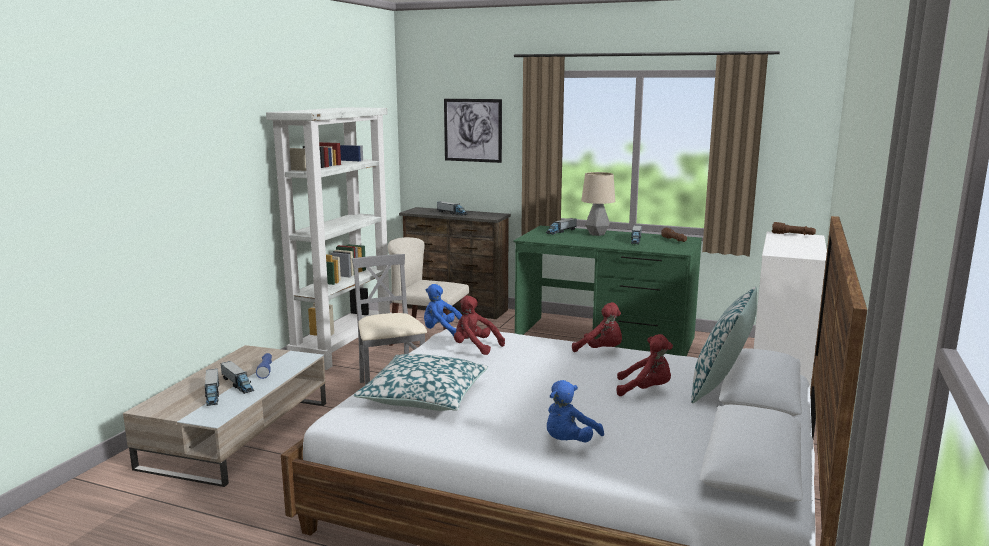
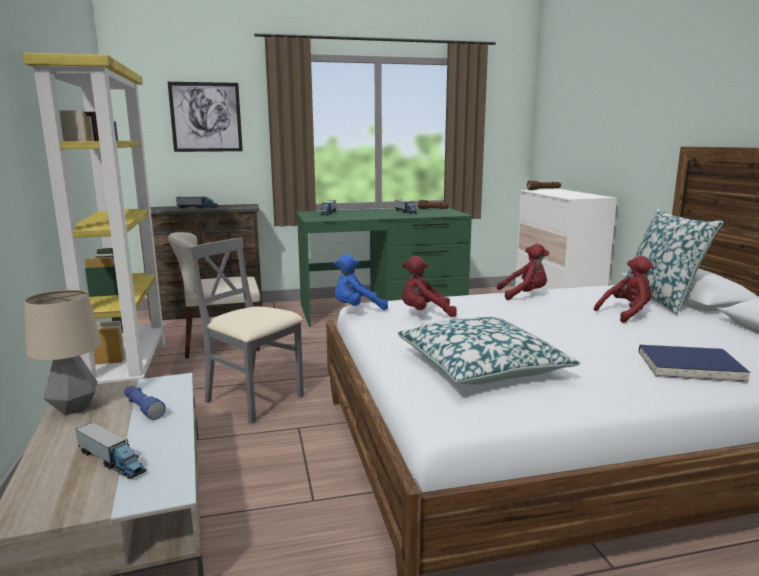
camera: 35 degrees left, 0 degrees up
toy truck [220,361,254,394] -> none
white bookcase [266,107,391,370] -> yellow bookcase [23,53,166,384]
blue plush toy [547,380,604,442] -> blue book [639,345,751,383]
table lamp [581,172,615,236] -> table lamp moved to [24,290,101,415]

